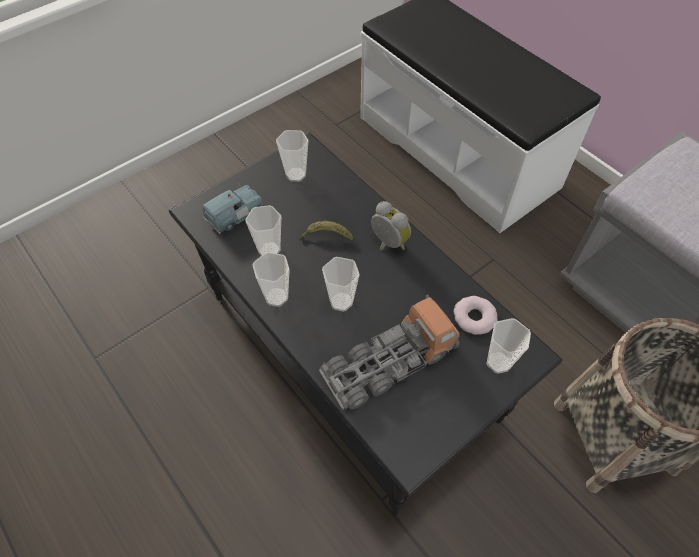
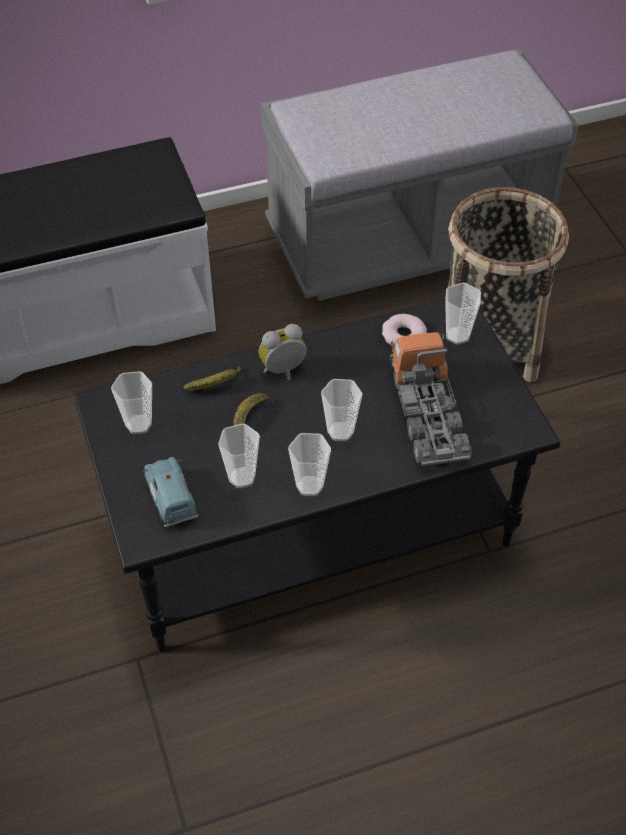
camera: 70 degrees left, 5 degrees down
none -> banana [184,365,241,391]

